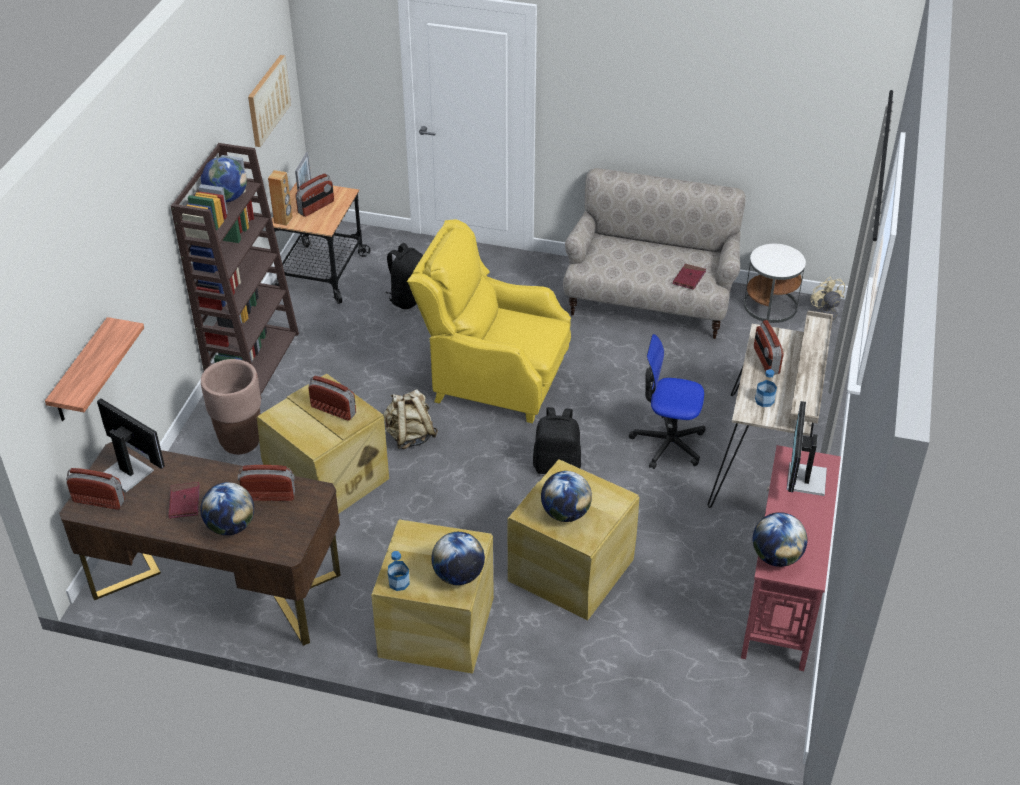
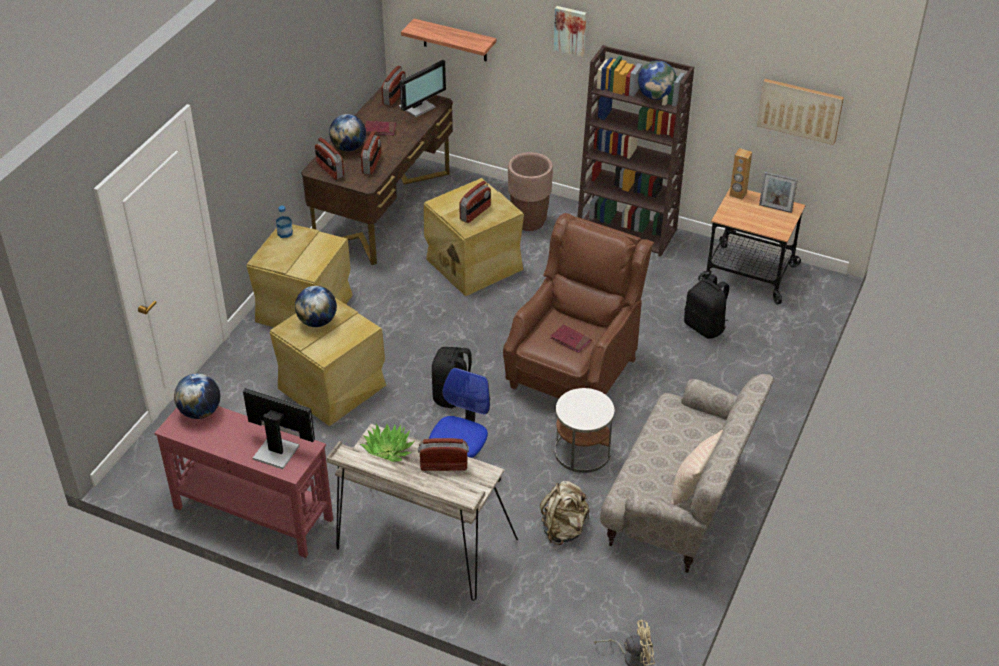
camera: 100 degrees right, 0 degrees up
radio [296,173,334,217] -> radio moved to [315,138,344,180]
beige backpack [383,389,438,449] -> beige backpack moved to [540,481,590,545]
yellow armchair [407,219,571,423] -> brown armchair [503,213,654,398]
globe [431,532,485,585] -> none
red book [673,264,706,290] -> red book moved to [550,324,591,353]
white side table [744,244,806,323] -> white side table moved to [555,388,614,473]
bottle [755,369,777,407] -> potted plant [360,424,415,462]
none -> picture [554,6,586,57]
none -> beige pillow [671,430,723,505]

